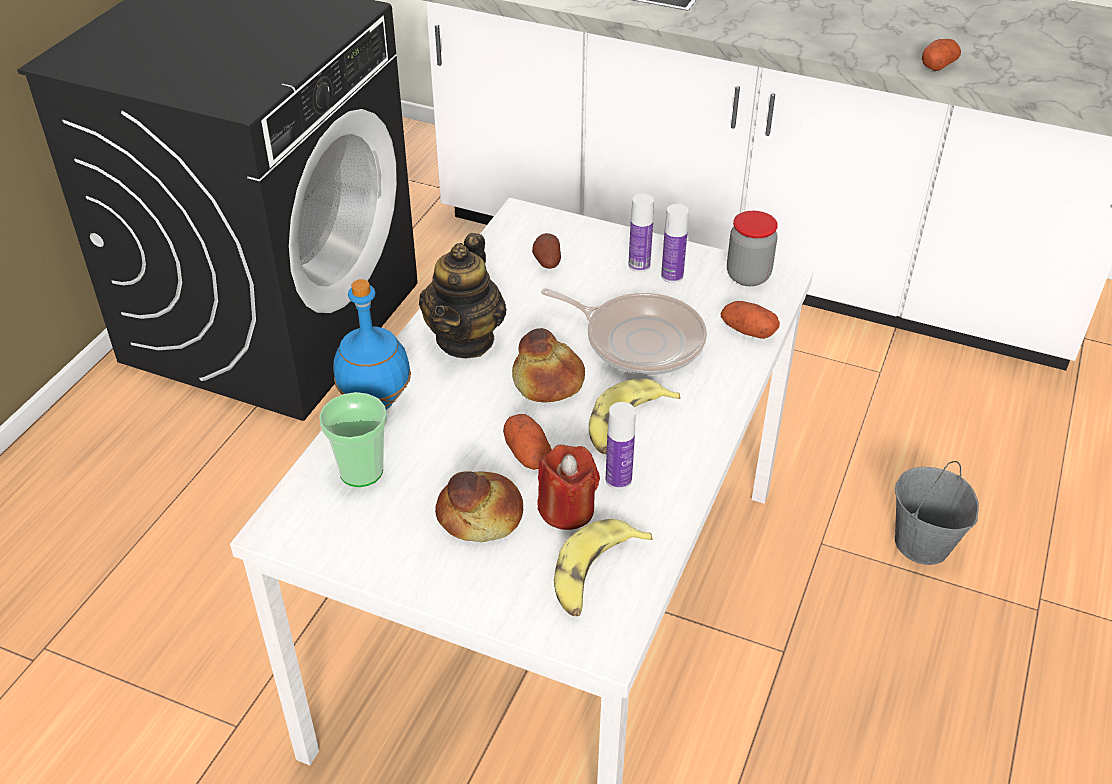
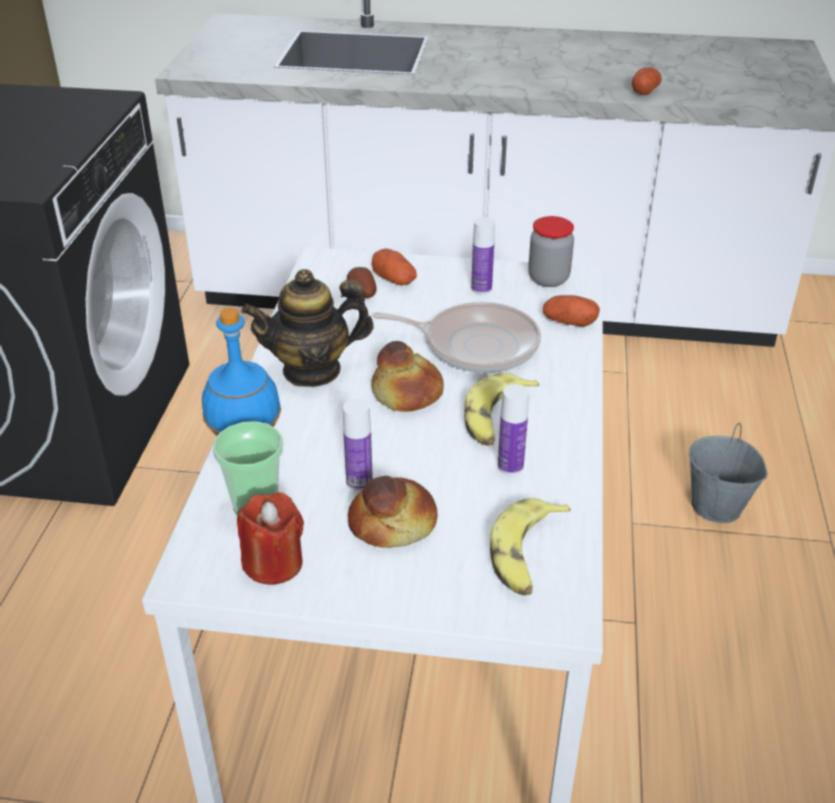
camera: 15 degrees left, 5 degrees down
teapot [419,233,507,358] -> teapot turned 75 degrees clockwise [241,269,374,387]
potato [503,414,552,470] -> potato moved to [372,248,417,286]
red candle [538,445,600,530] -> red candle moved to [237,492,304,585]
bottle [629,194,654,272] -> bottle moved to [343,399,373,491]

